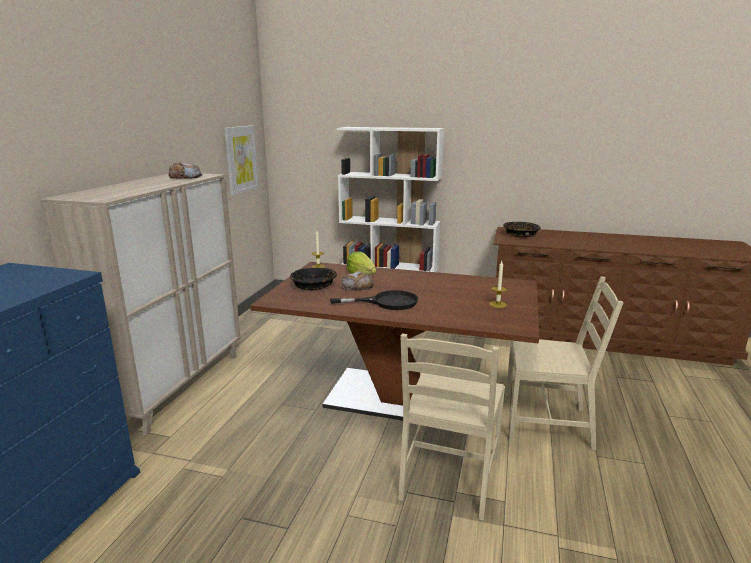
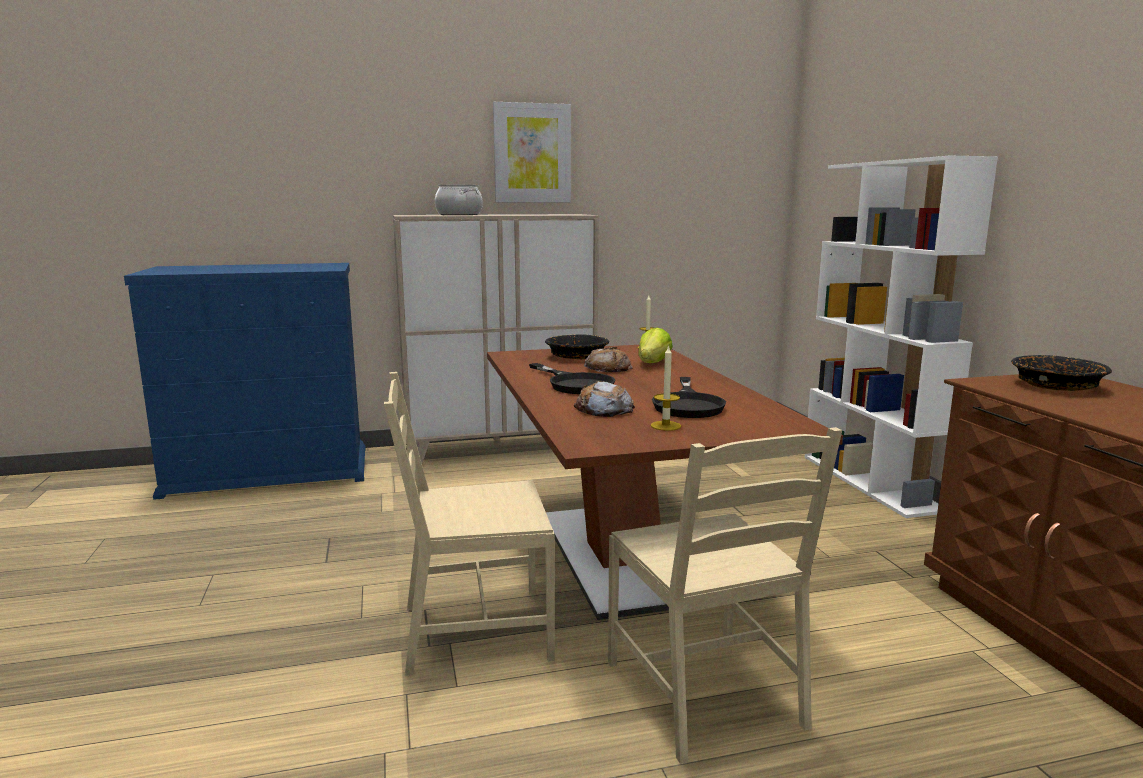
camera: 60 degrees right, 5 degrees down
bread [168,162,202,179] -> bread moved to [574,381,635,417]
picture [224,126,259,196] -> picture moved to [493,102,571,202]
none -> cooking pot [435,185,483,215]
none -> black frying pan [652,377,726,418]

